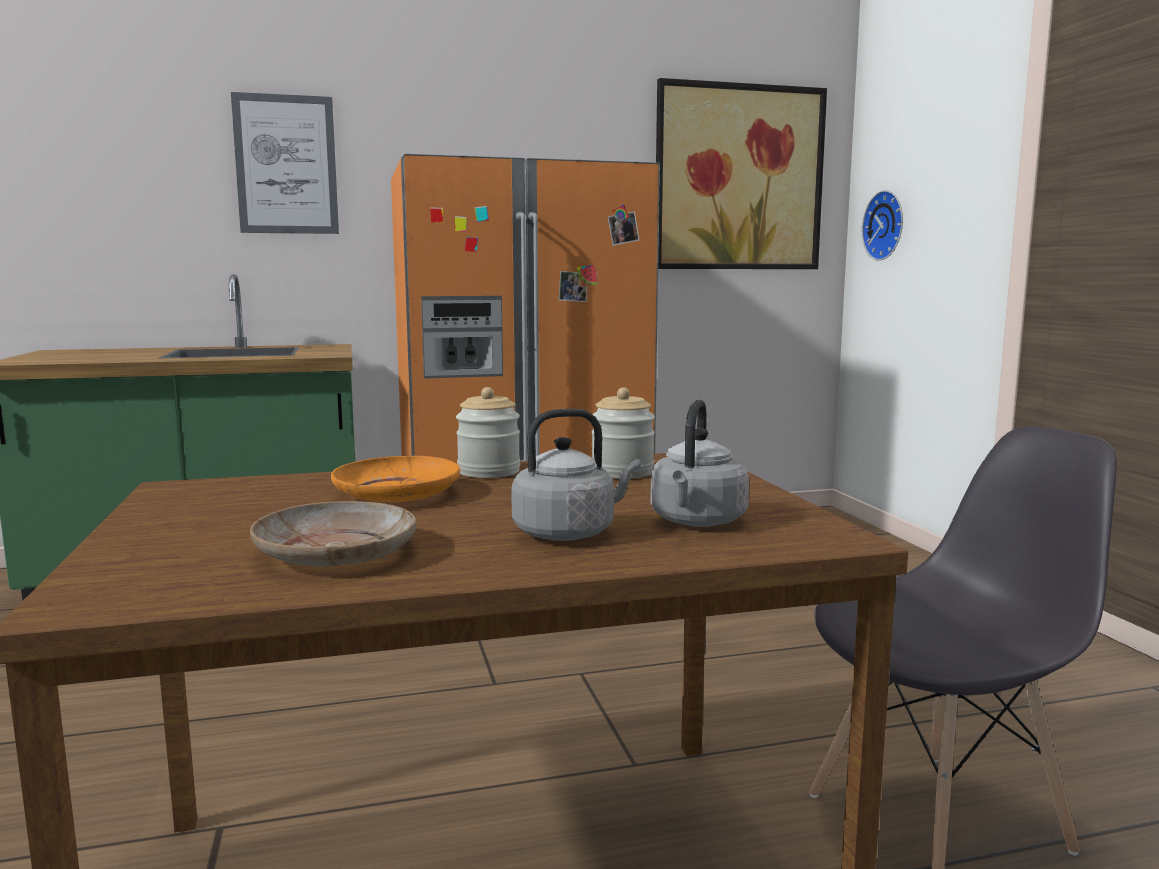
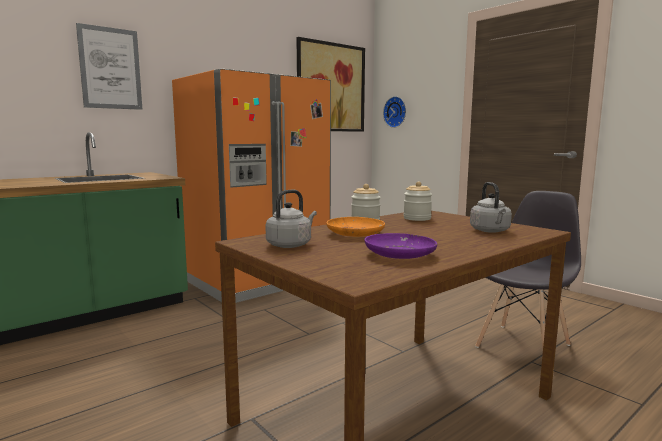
camera: 25 degrees left, 0 degrees up
beige plate [250,501,417,567] -> purple plate [364,233,437,259]
grey kettle [511,409,641,541] -> grey kettle moved to [265,190,317,248]

